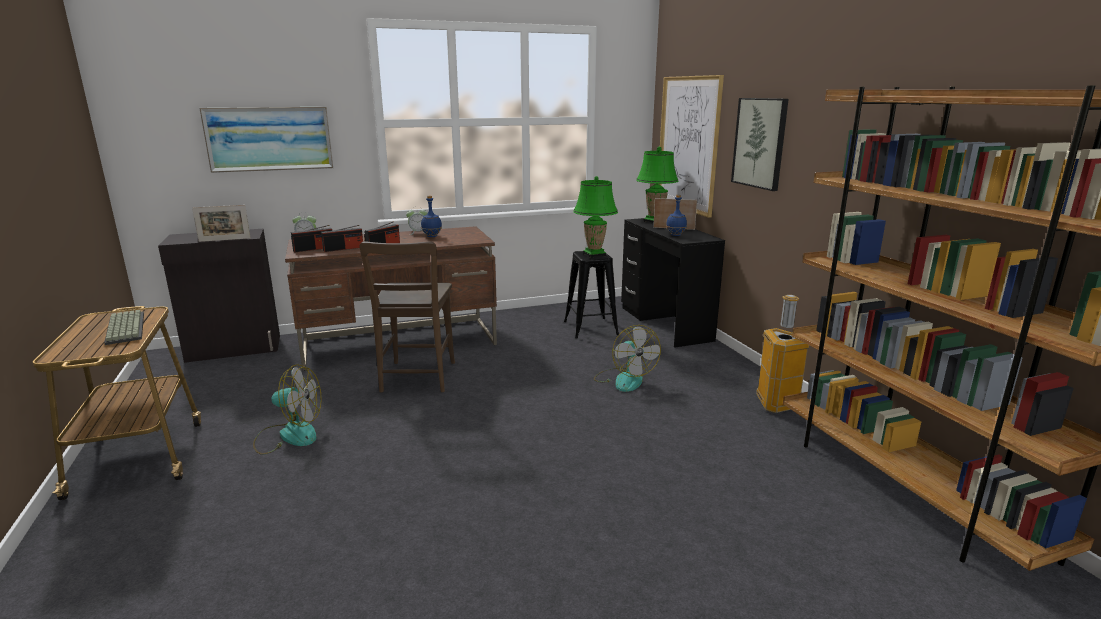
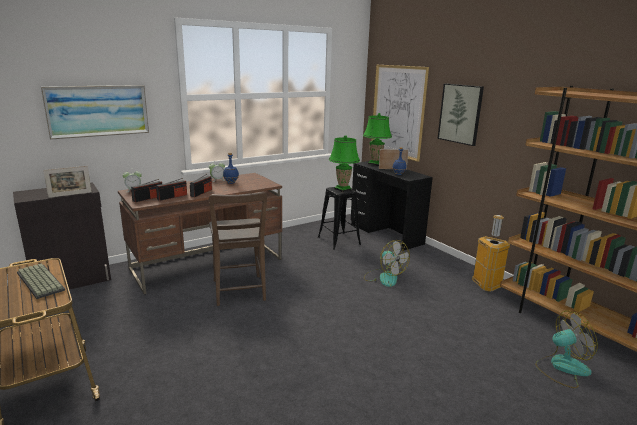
camera: 15 degrees left, 0 degrees up
fan [253,364,322,455] -> fan moved to [535,311,598,388]

